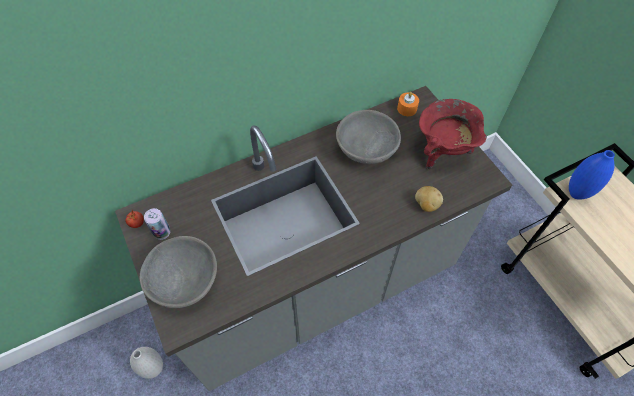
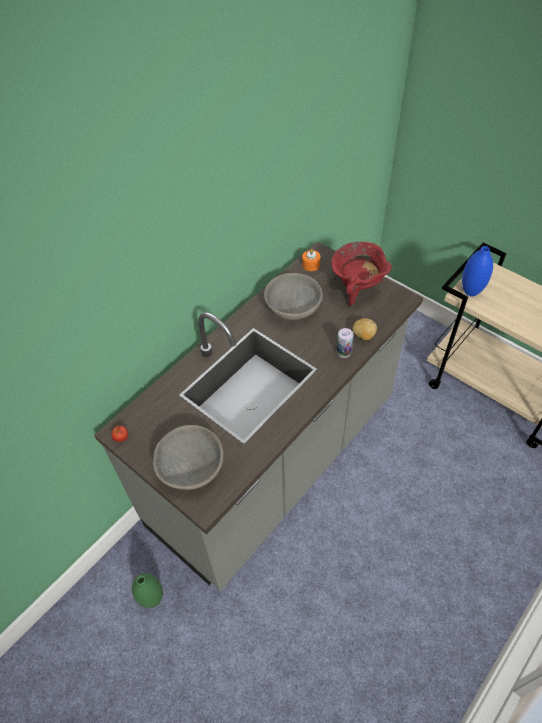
camera: 20 degrees left, 5 degrees down
white vase [130,347,163,379] -> green vase [132,573,163,608]
can [144,208,170,240] -> can moved to [336,328,354,358]

